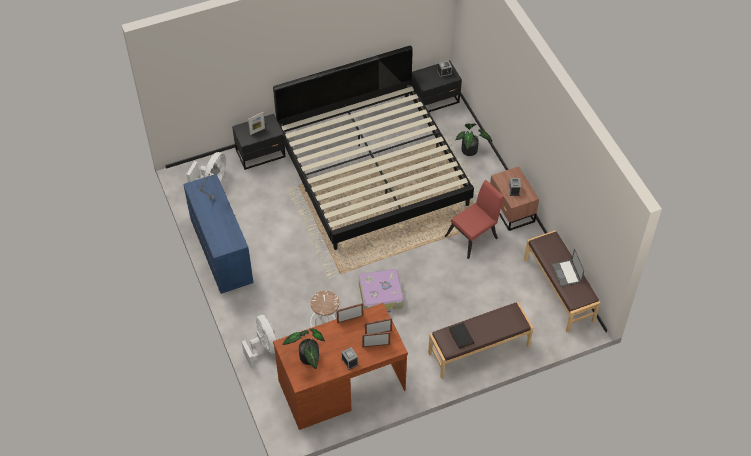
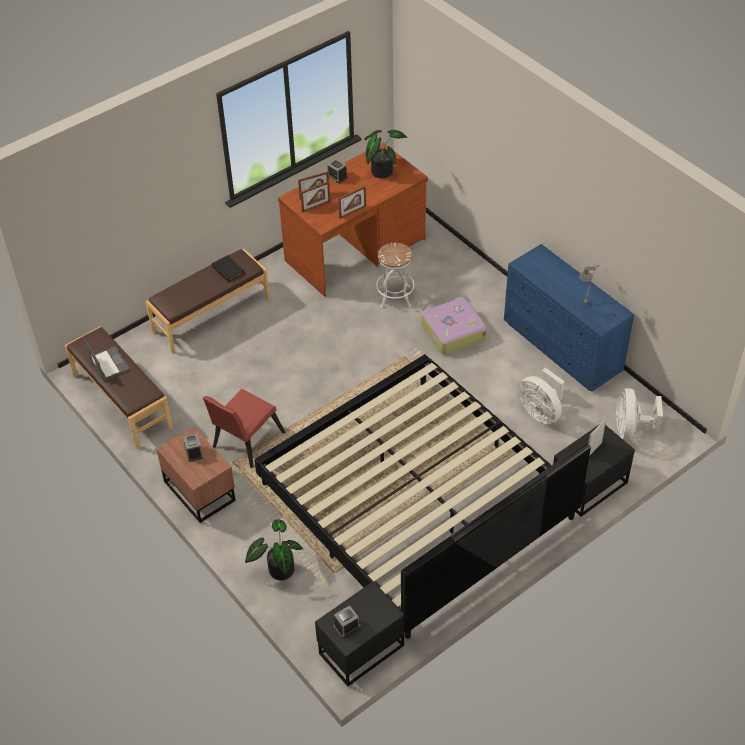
camera: 165 degrees right, 5 degrees down
white fan [242,315,278,368] -> white fan moved to [518,368,565,424]
suitcase [359,269,404,313] -> suitcase moved to [421,297,487,355]

